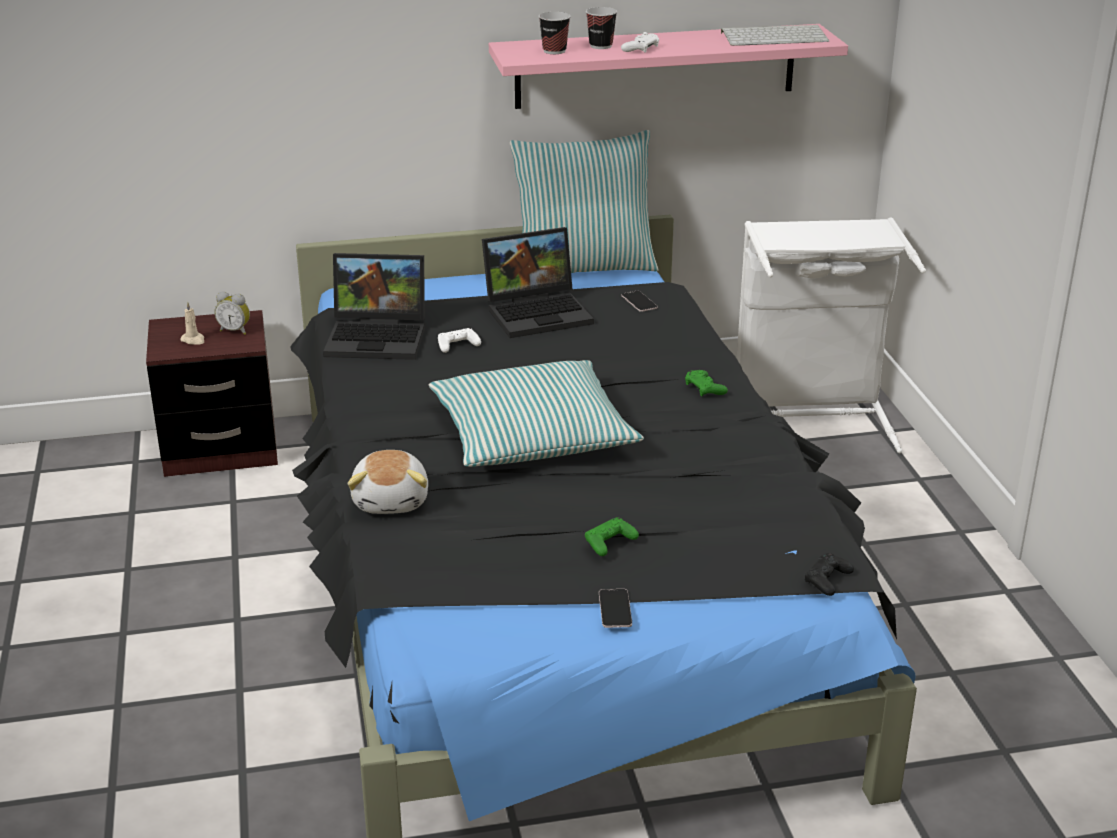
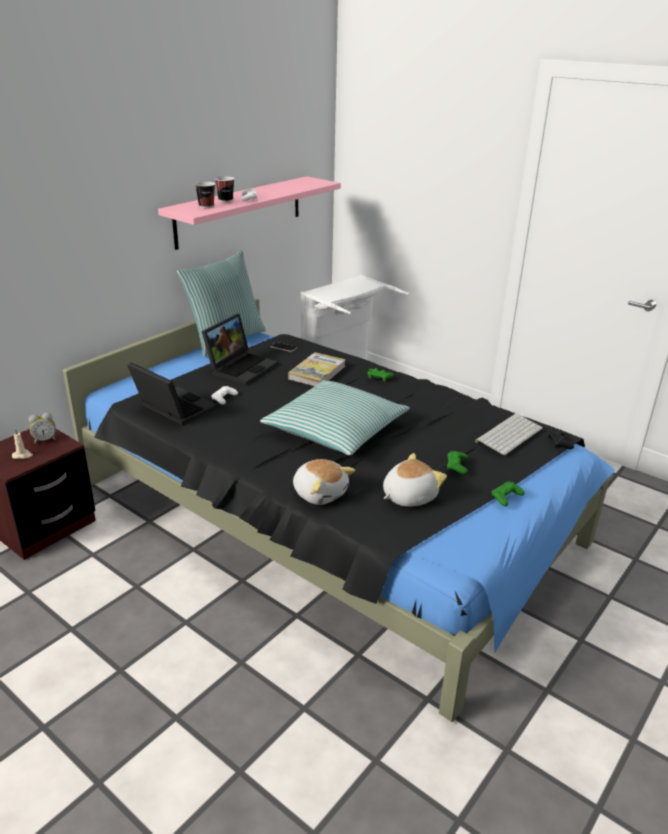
camera: 40 degrees left, 0 degrees up
laptop [323,253,425,360] -> laptop turned 105 degrees counterclockwise [127,362,217,426]
phone [599,589,632,628] -> green game controller [491,481,525,506]
keyboard [721,25,829,46] -> keyboard moved to [475,414,543,455]
none -> book [288,352,346,386]
none -> plush toy [383,453,447,507]

